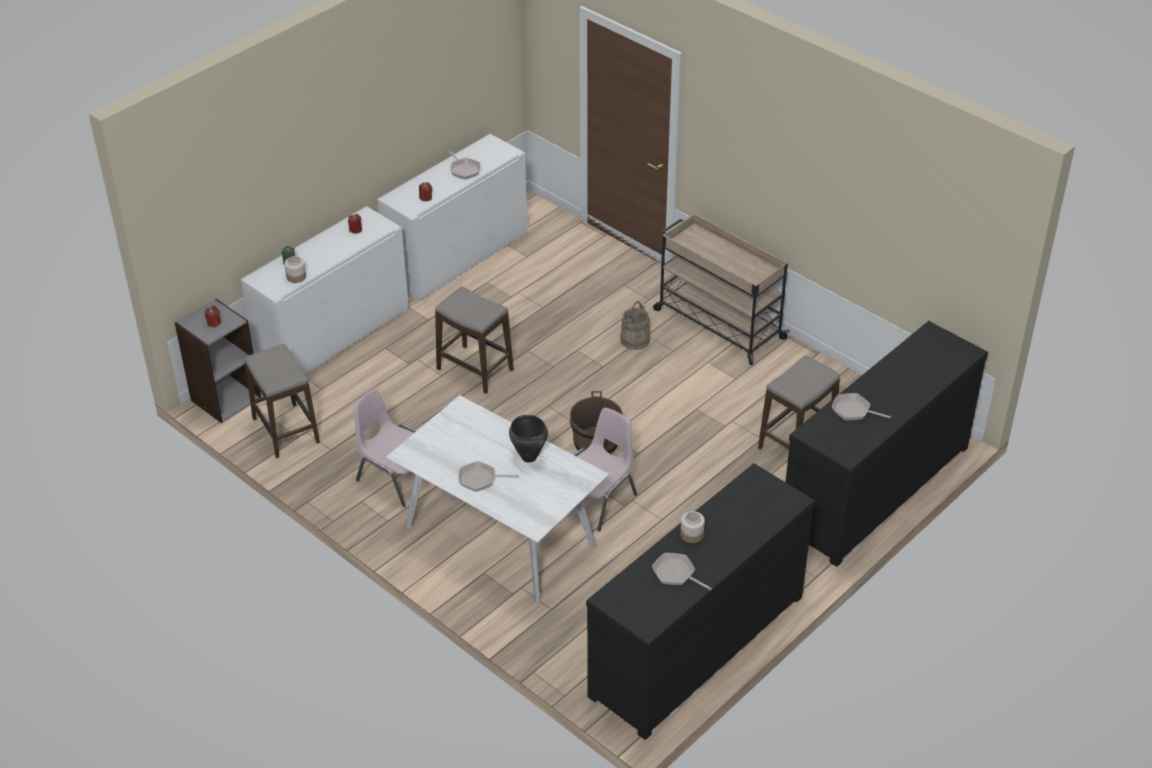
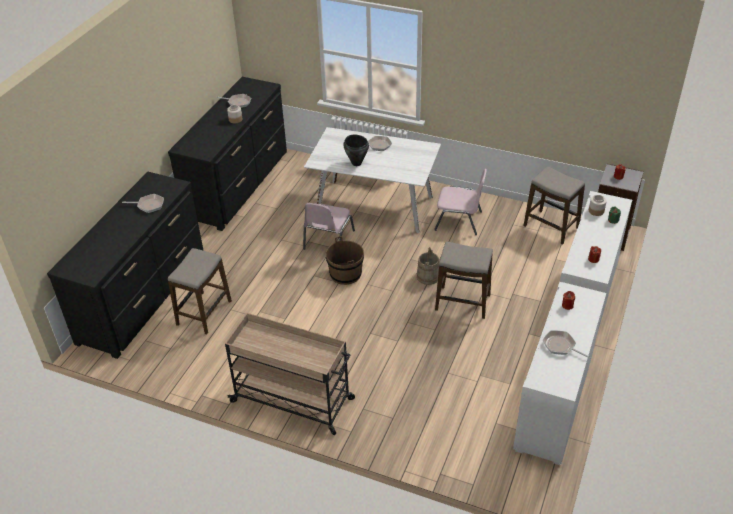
camera: 160 degrees right, 0 degrees up
beige bucket [620,301,650,350] -> beige bucket moved to [417,247,439,285]

